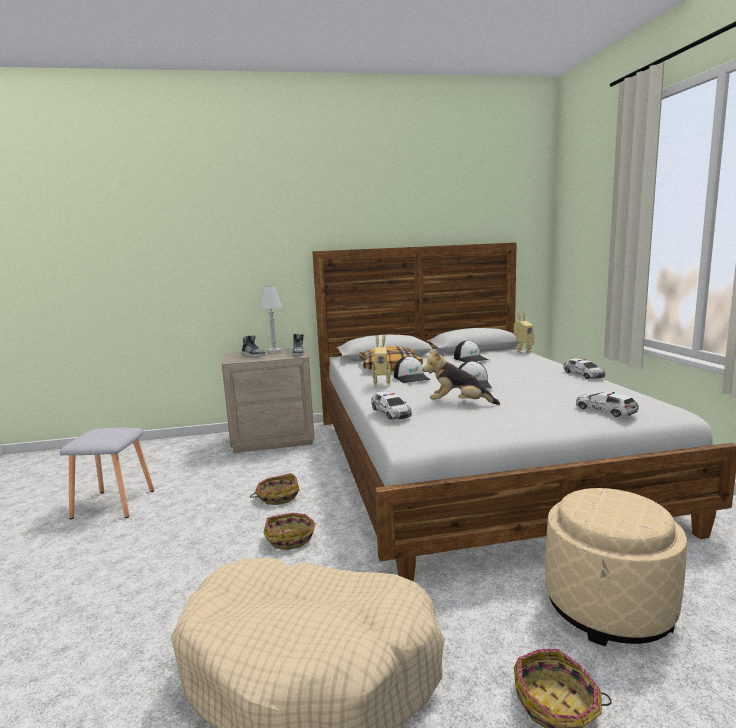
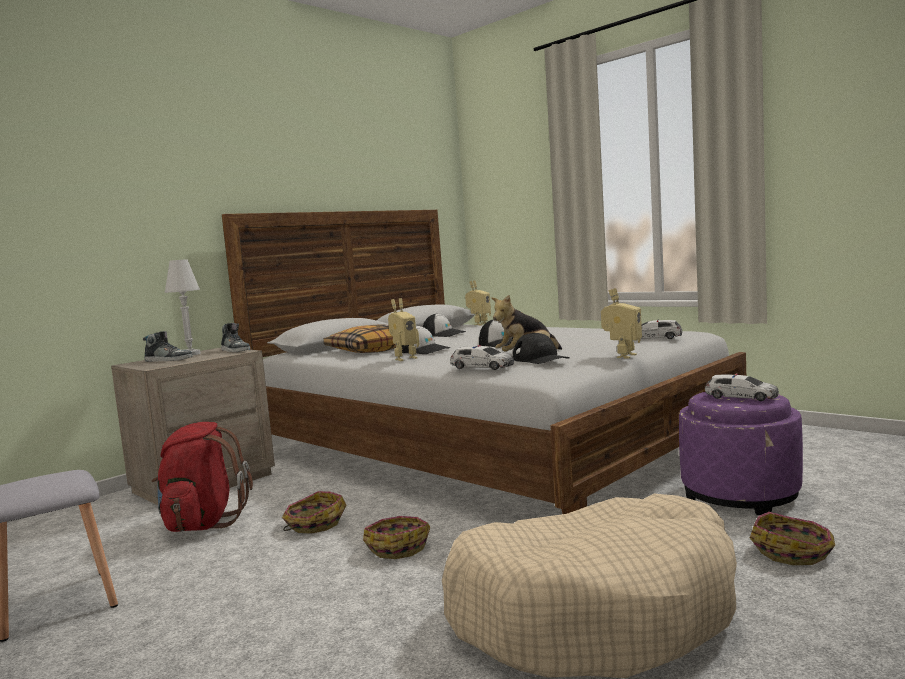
camera: 35 degrees left, 5 degrees down
beige ottoman [545,488,687,646] -> purple ottoman [679,392,803,515]
toy car [563,358,605,379] -> toy car moved to [705,374,779,401]
none -> red backpack [151,422,253,532]
none -> black cap [513,333,569,364]
none -> toy robot [601,288,642,359]

